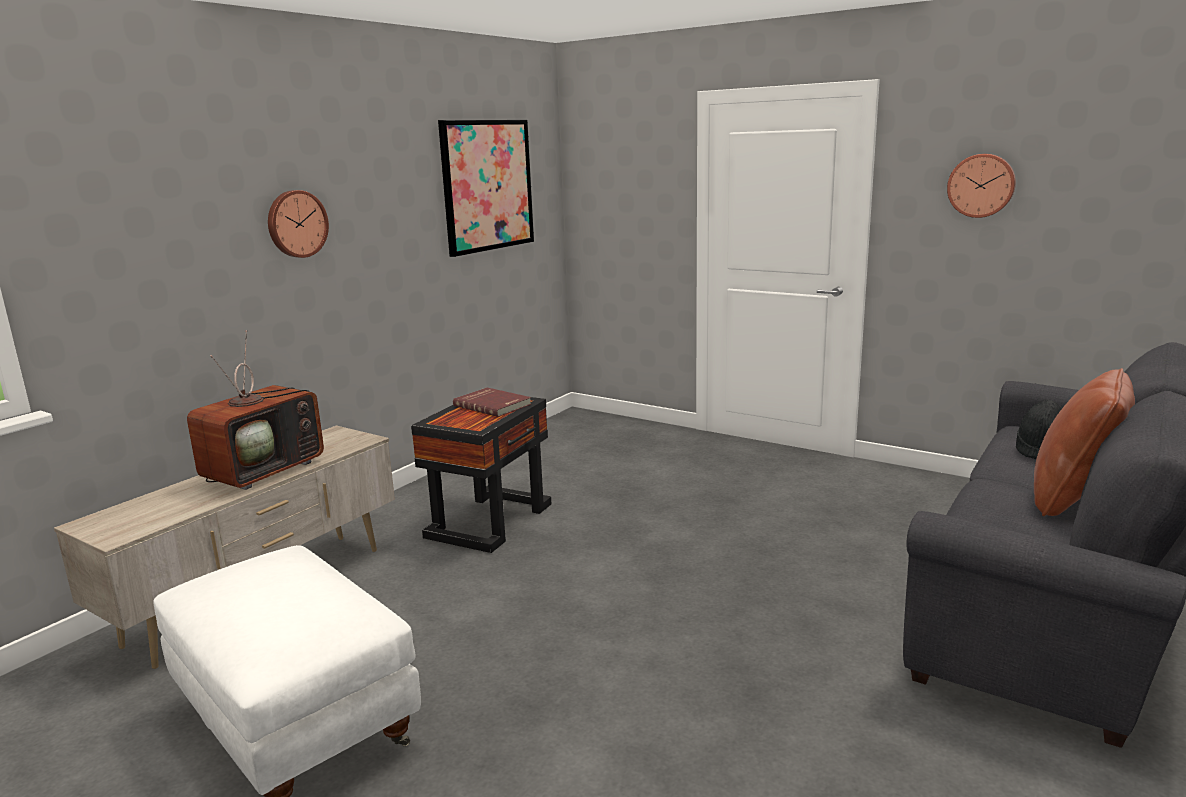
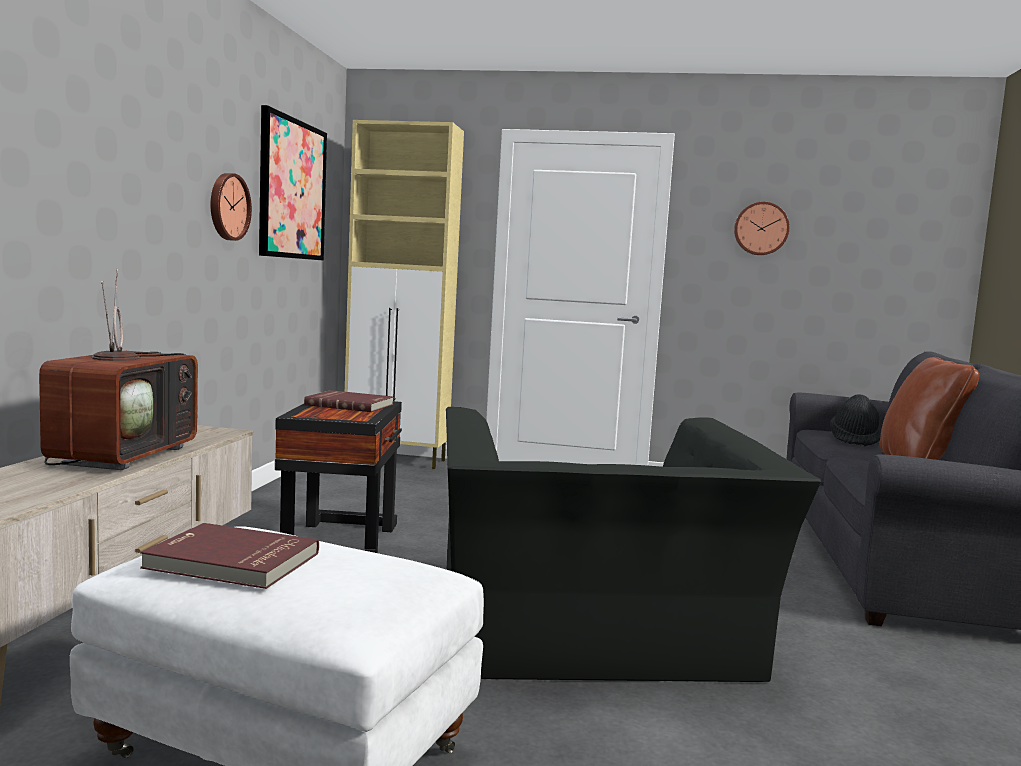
camera: 25 degrees left, 10 degrees down
wall clock [268,190,329,258] -> wall clock moved to [210,173,252,241]
none -> red book [140,523,319,589]
none -> beige cabinet [345,120,464,469]
none -> black armchair [446,407,821,682]

